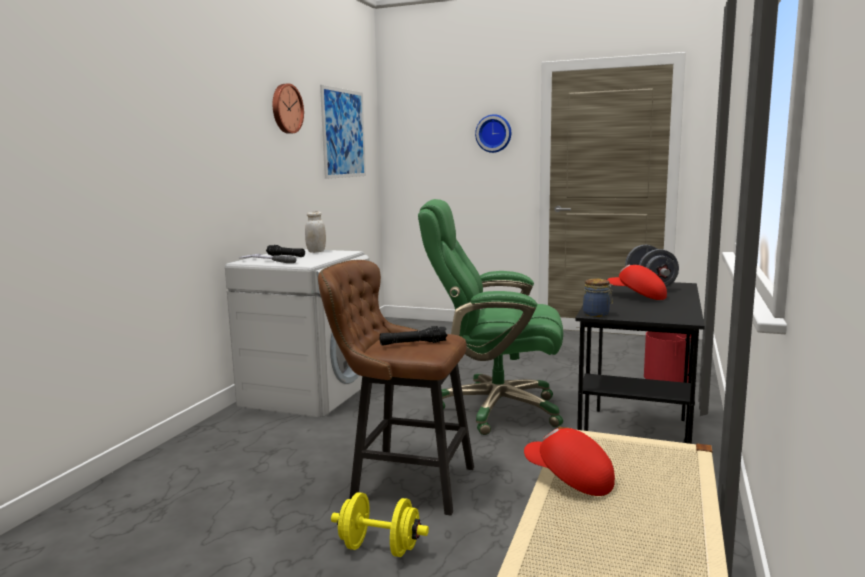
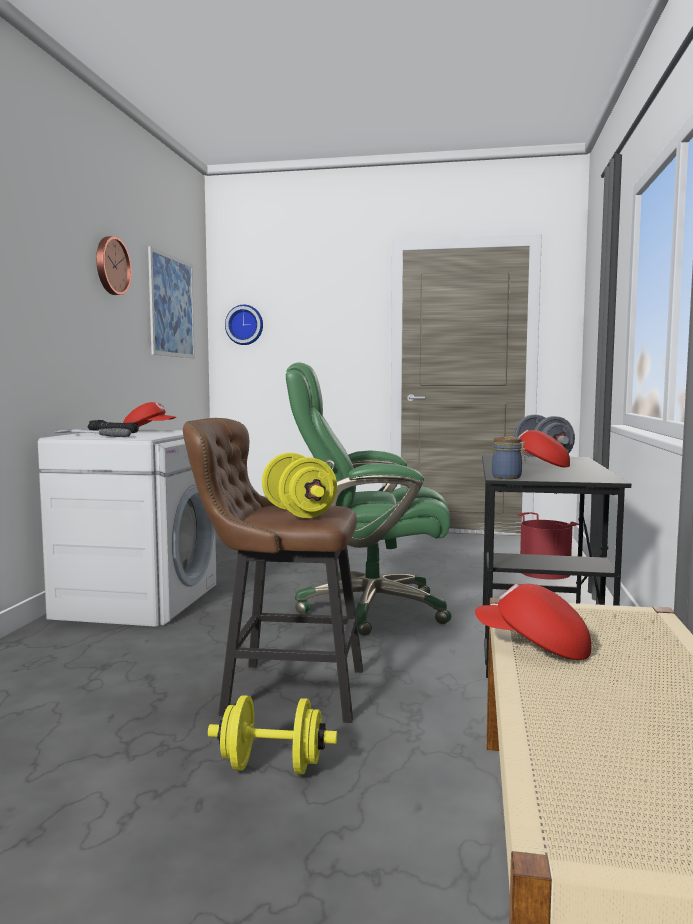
camera: 10 degrees left, 5 degrees down
white jar [305,211,326,253] -> red cap [123,402,176,427]
black flashlight [379,326,447,345] -> yellow dumbbell [262,453,337,518]
wall clock [475,114,511,153] -> wall clock moved to [225,305,263,345]

